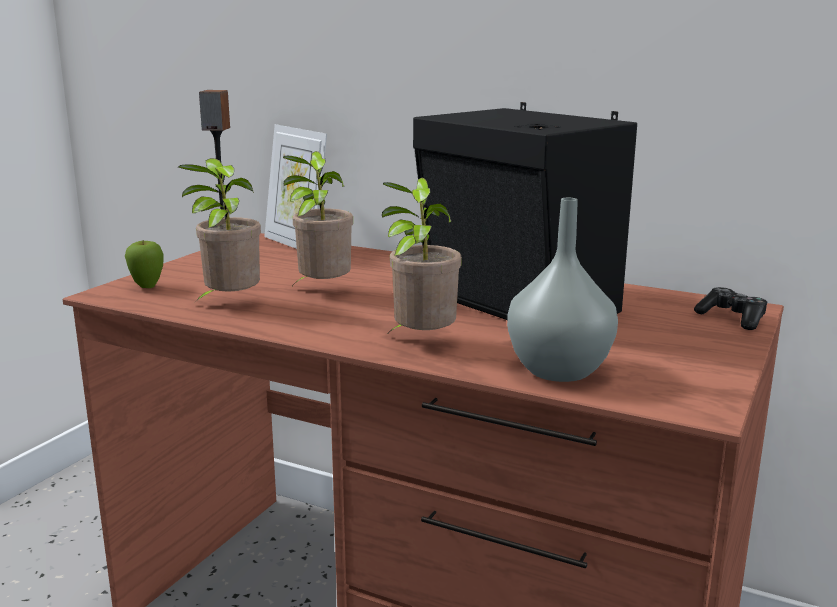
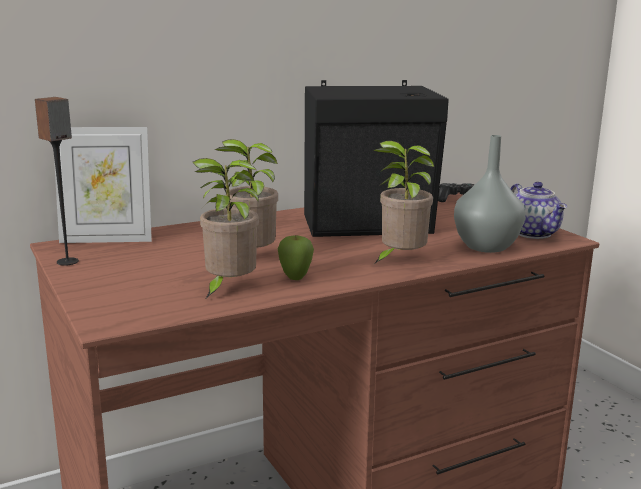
camera: 55 degrees left, 0 degrees up
apple [125,240,164,288] -> apple moved to [278,235,314,280]
none -> teapot [510,182,567,239]

